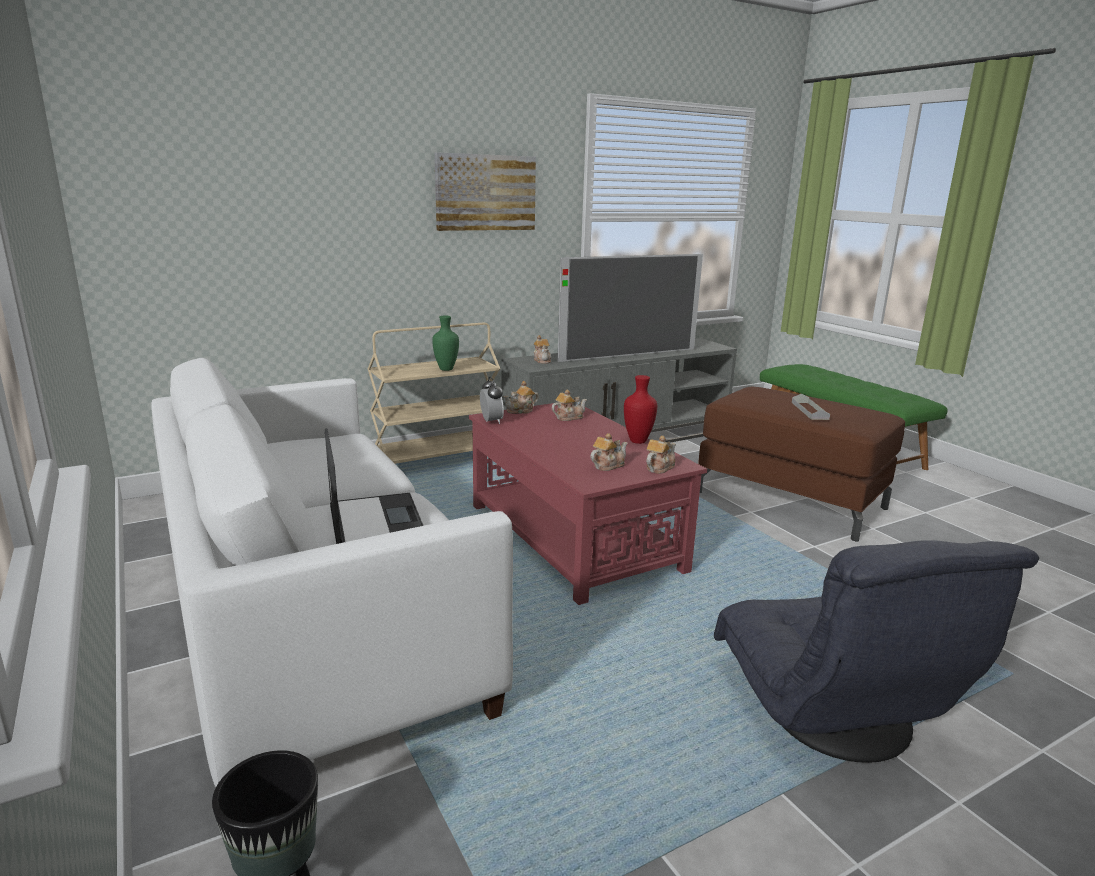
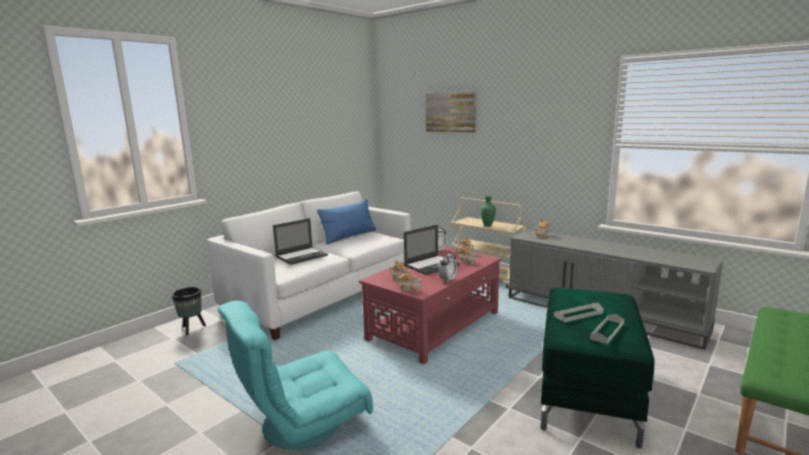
camera: 70 degrees right, 5 degrees down
picture [434,152,536,231] -> picture moved to [425,90,476,133]
television [558,254,703,362] -> none
red vase [624,375,657,444] -> alarm clock [438,251,457,281]
brown ottoman [698,387,905,541] -> green ottoman [541,288,655,448]
grey armchair [714,540,1039,763] -> turquoise armchair [218,301,373,450]
none -> blue pillow [317,199,376,245]
none -> laptop [404,225,460,275]
none -> grey tray [590,314,624,344]

